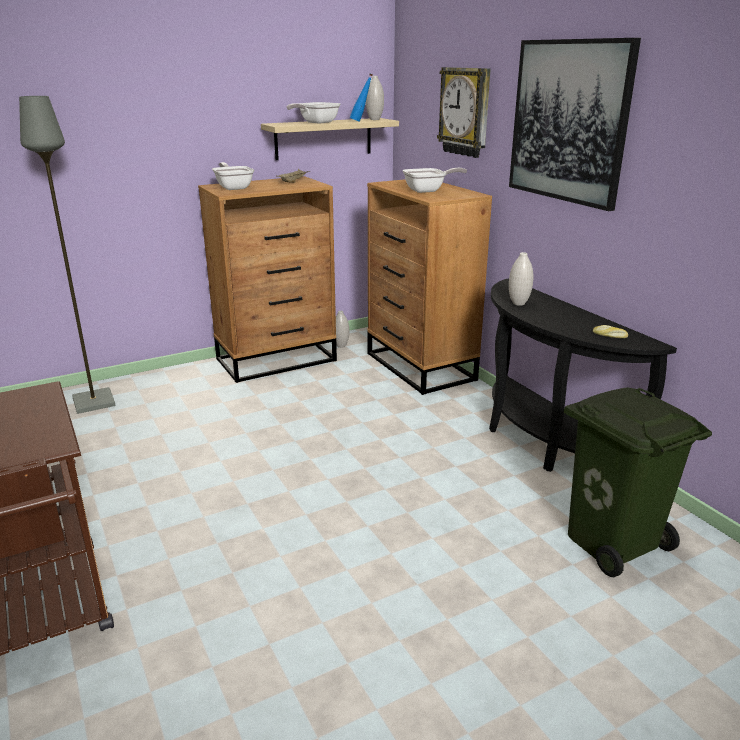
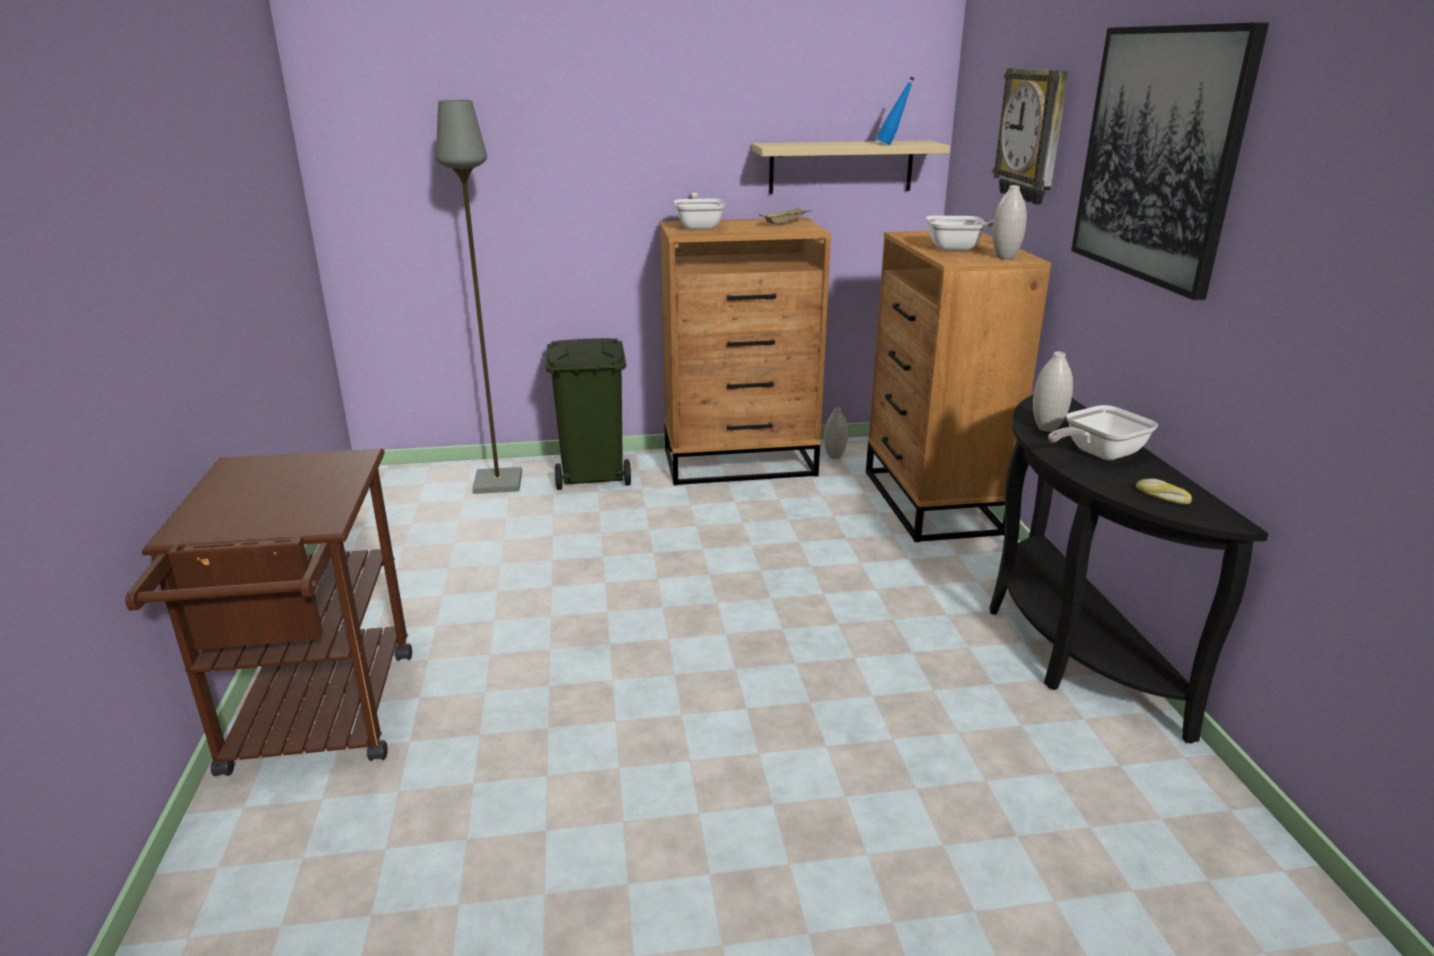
camera: 20 degrees right, 0 degrees up
frying pan [286,102,341,124] -> frying pan moved to [1048,405,1158,460]
white vase [366,76,384,120] -> white vase moved to [992,185,1027,259]
green trash can [564,387,712,577] -> green trash can moved to [546,338,631,490]

